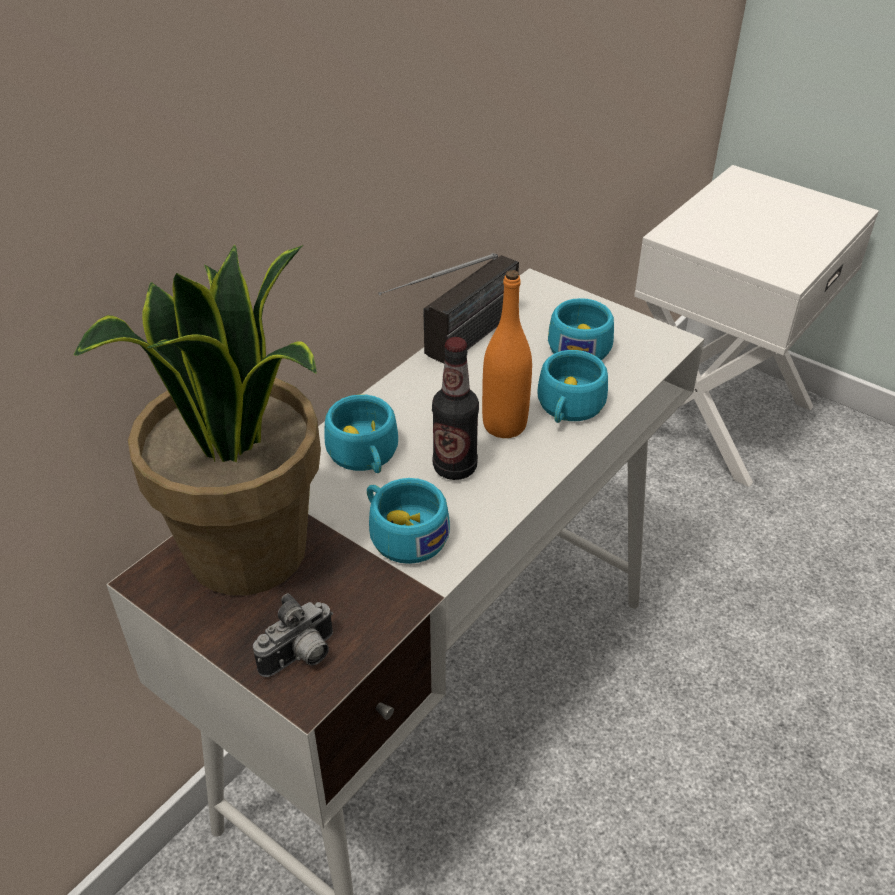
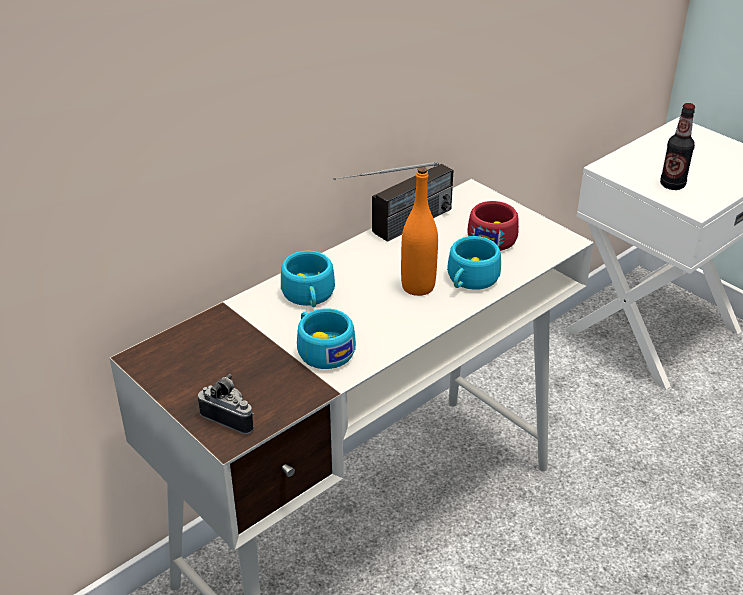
camera: 10 degrees right, 5 degrees down
potted plant [73,245,321,595] -> none
camera [253,593,333,677] -> camera turned 120 degrees counterclockwise [198,374,254,434]
bottle [432,337,479,480] -> bottle moved to [660,103,695,190]
turquoise cup [548,298,614,360] -> red cup [467,201,519,251]

